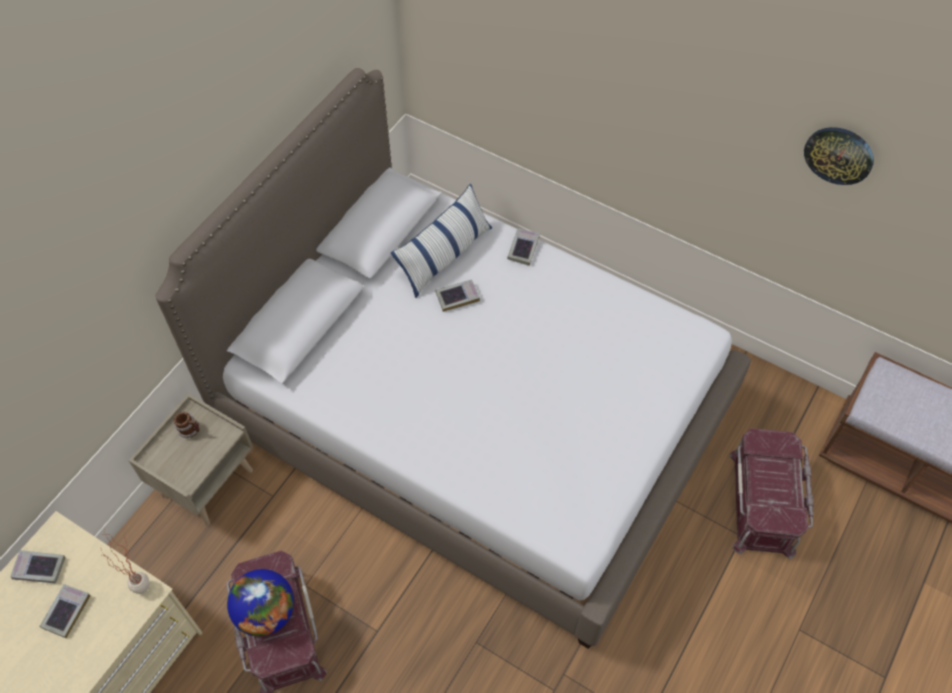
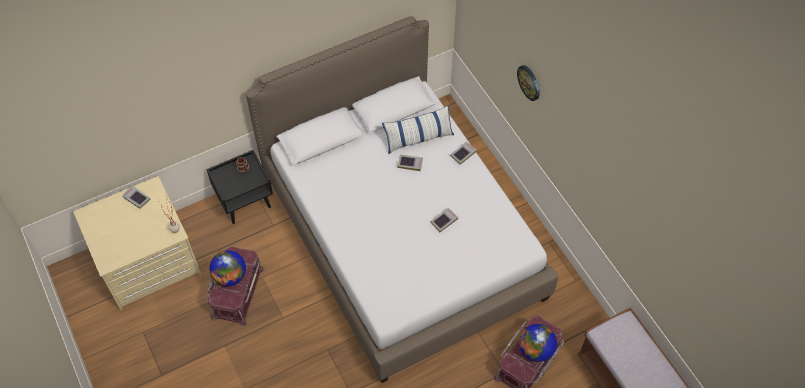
camera: 30 degrees right, 0 degrees up
book [39,584,90,638] -> book moved to [430,208,458,232]
beige nightstand [128,393,253,526] -> black nightstand [206,150,273,224]
wall clock [804,127,874,185] -> wall clock moved to [517,65,540,101]
none -> globe [519,324,557,362]

